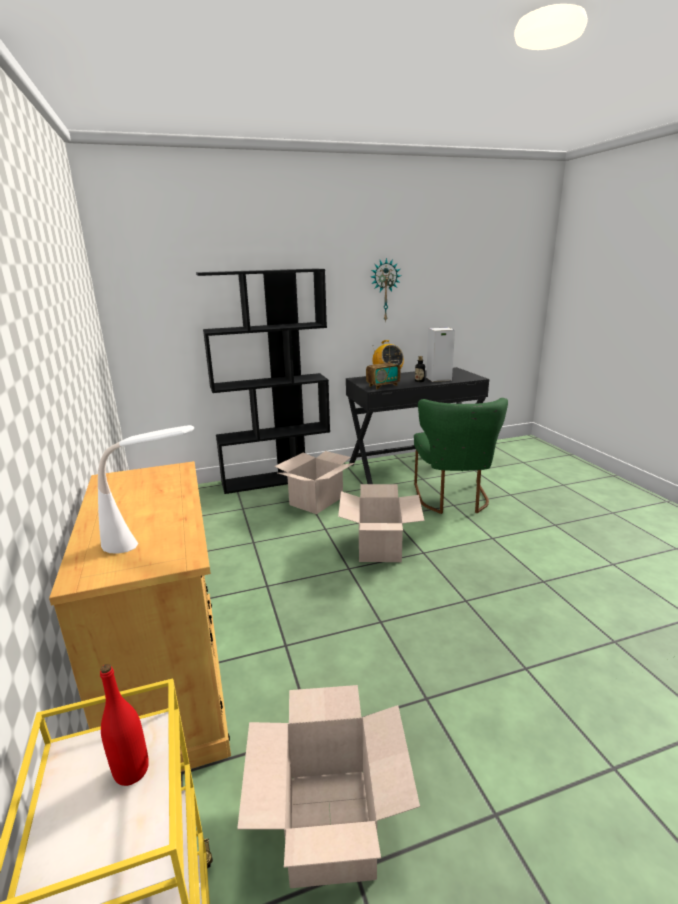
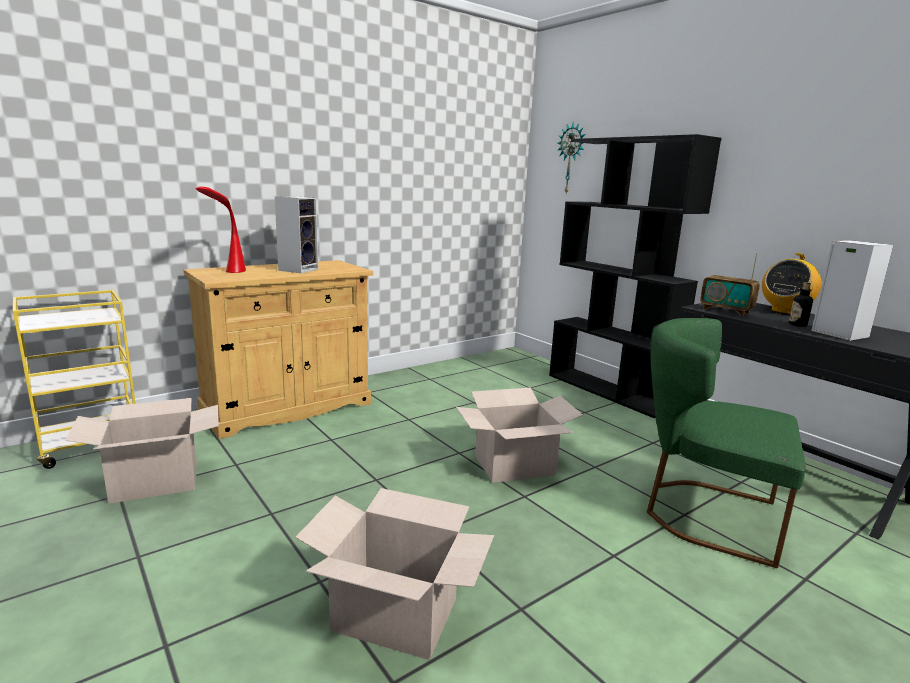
camera: 70 degrees right, 5 degrees down
white table lamp [98,425,194,554] -> red table lamp [196,186,246,273]
red bottle [100,664,149,786] -> none
cardboard box [274,451,355,514] -> cardboard box moved to [295,488,494,660]
wall clock [371,258,401,322] -> wall clock moved to [557,123,586,194]
green chair [414,398,508,514] -> green chair turned 45 degrees clockwise [647,318,806,568]
none -> speaker [275,196,318,273]

